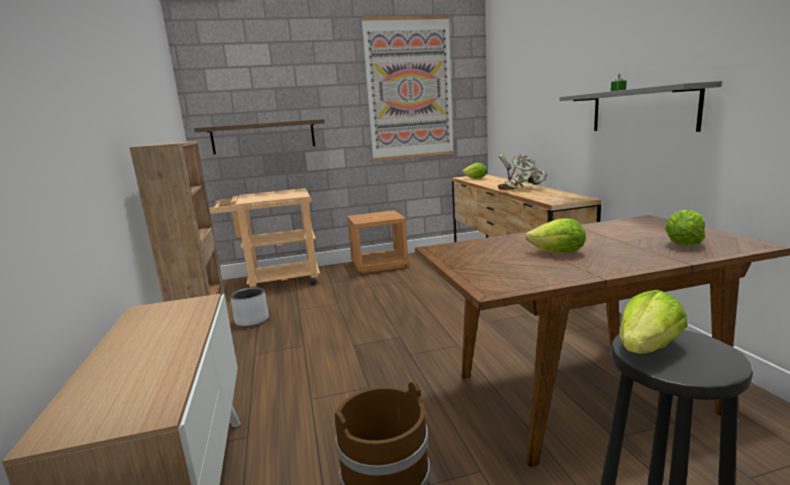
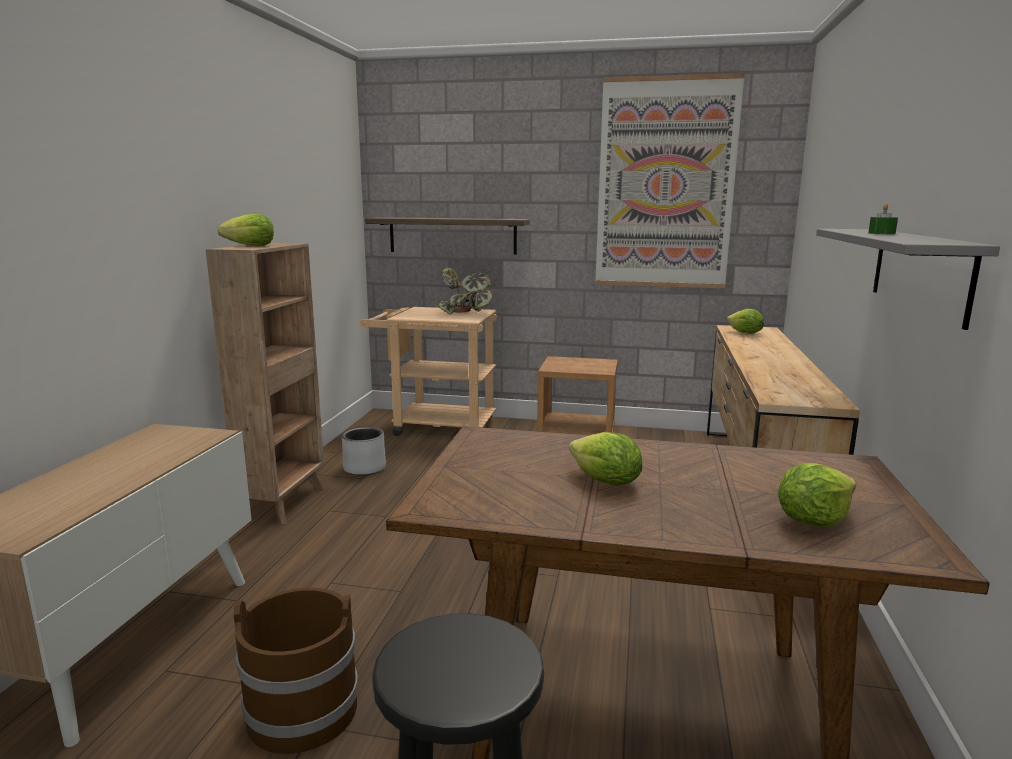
camera: 25 degrees right, 0 degrees up
potted plant [498,153,547,191] -> potted plant moved to [438,267,493,314]
lettuce [619,290,688,353] -> lettuce moved to [218,214,274,246]

